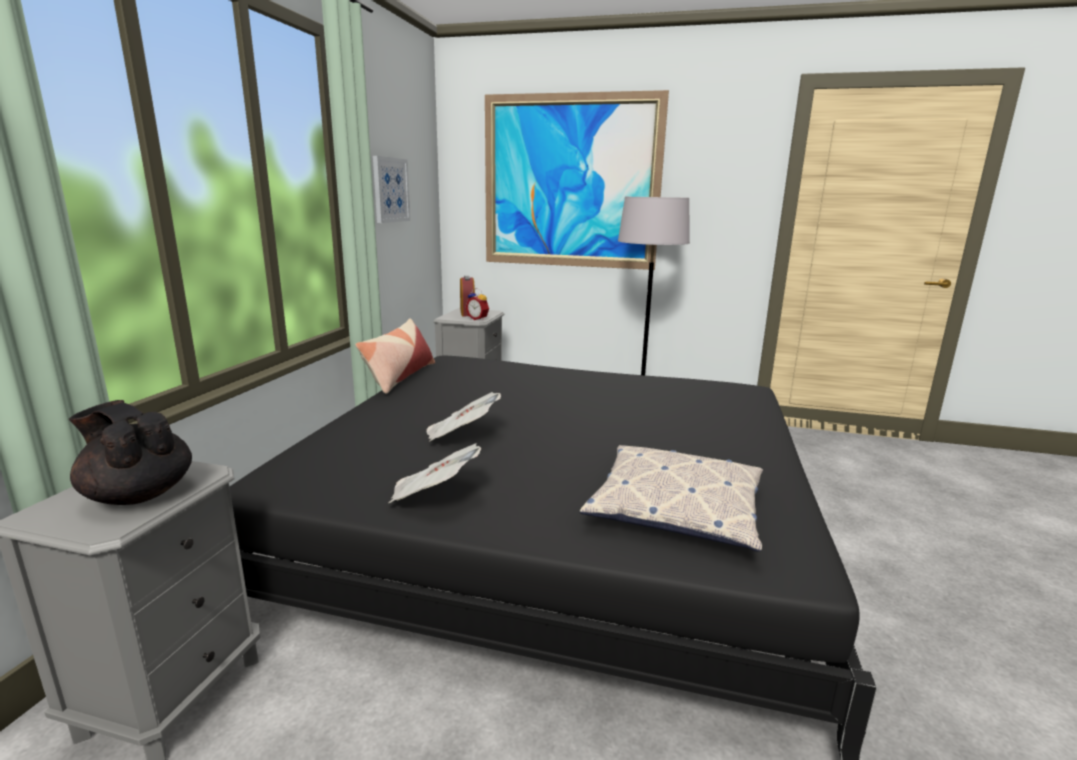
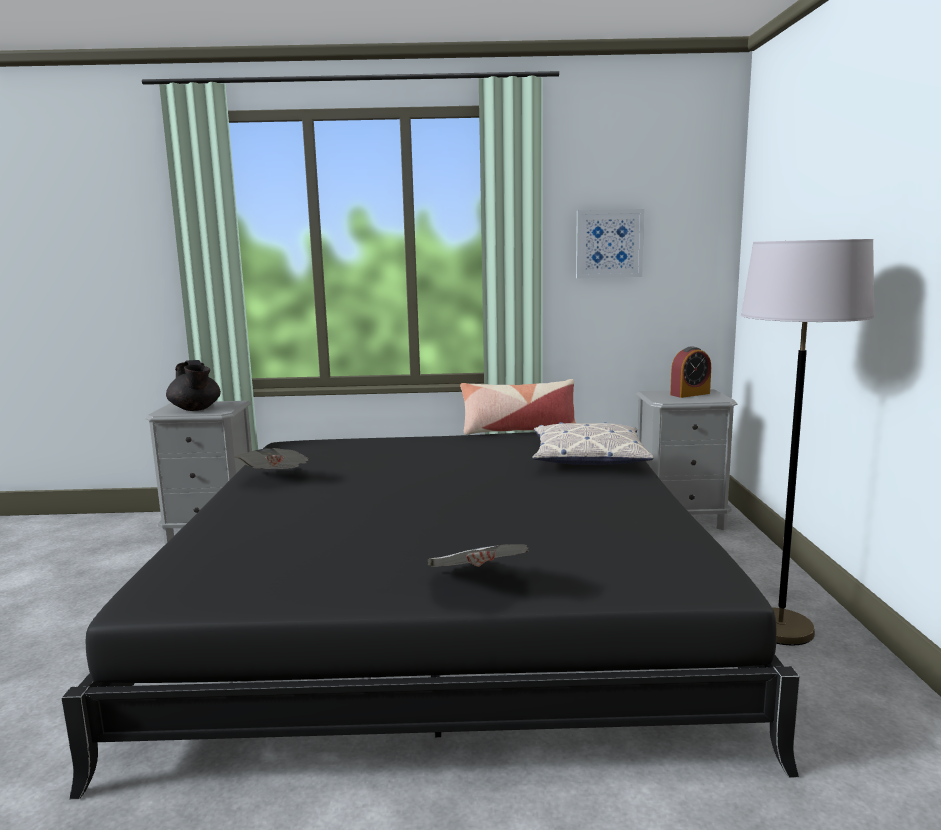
camera: 75 degrees right, 5 degrees down
black teapot [69,400,192,505] -> black teapot turned 135 degrees clockwise [166,360,221,411]
newspaper [426,392,501,441] -> newspaper moved to [427,544,529,567]
alarm clock [466,288,489,320] -> none
picture [485,90,669,270] -> none
pillow [580,445,763,552] -> pillow moved to [532,422,654,465]

